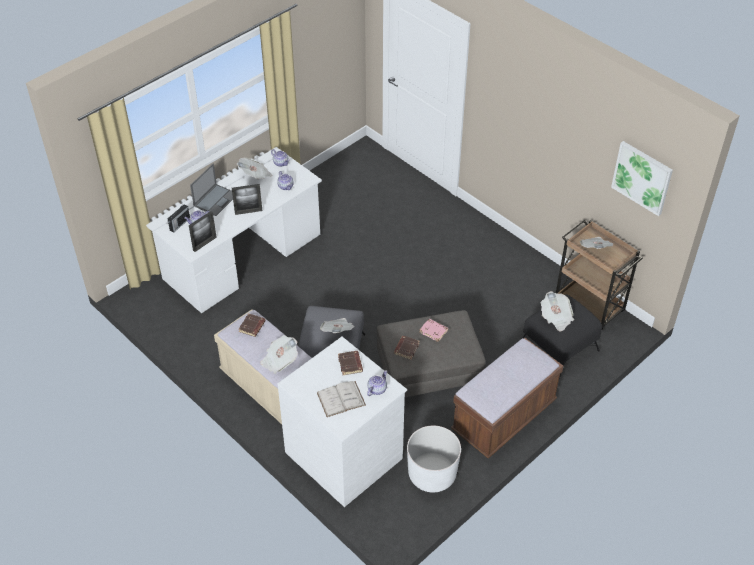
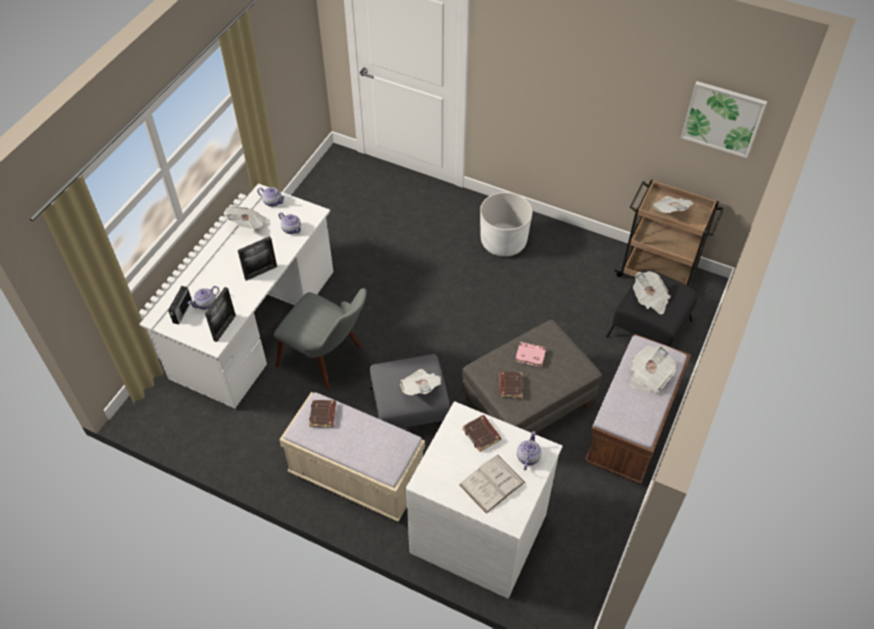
camera: 20 degrees left, 5 degrees up
laptop [190,164,233,216] -> none
newspaper [260,335,298,374] -> newspaper moved to [629,346,676,394]
white planter [407,425,461,492] -> white planter moved to [480,192,532,257]
none -> grey chair [274,288,367,390]

